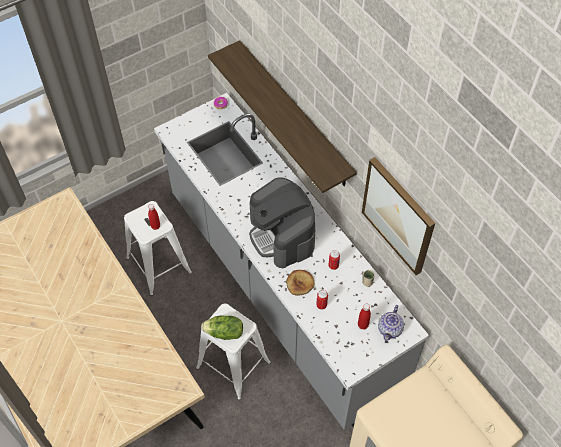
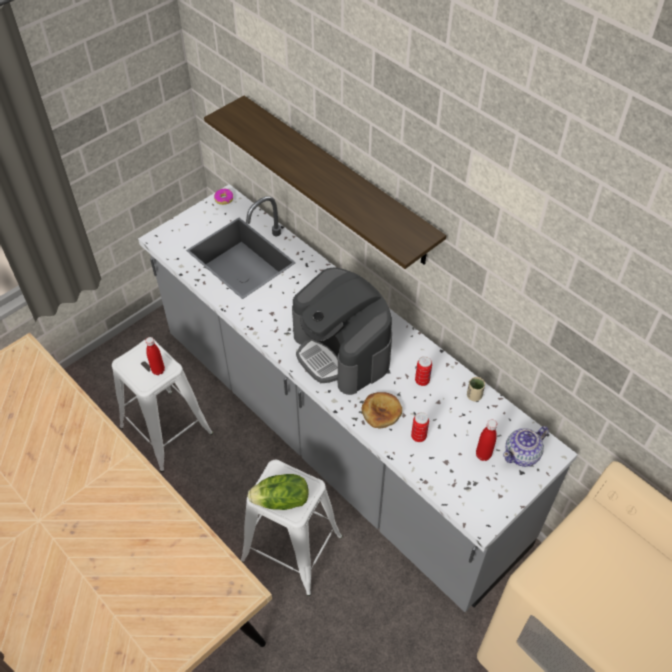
camera: 10 degrees left, 5 degrees down
picture [362,157,435,275] -> none
teapot [378,305,404,341] -> teapot turned 45 degrees clockwise [503,426,549,467]

